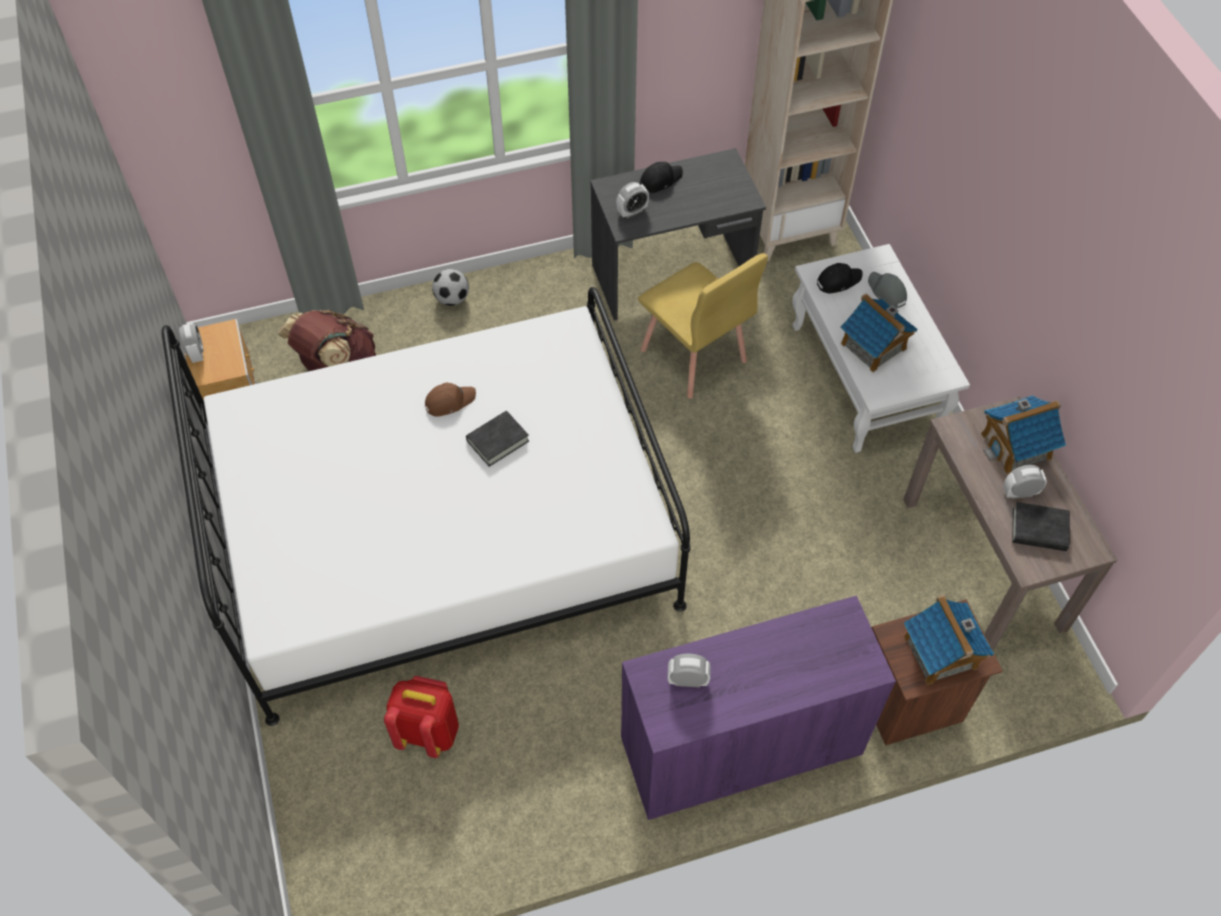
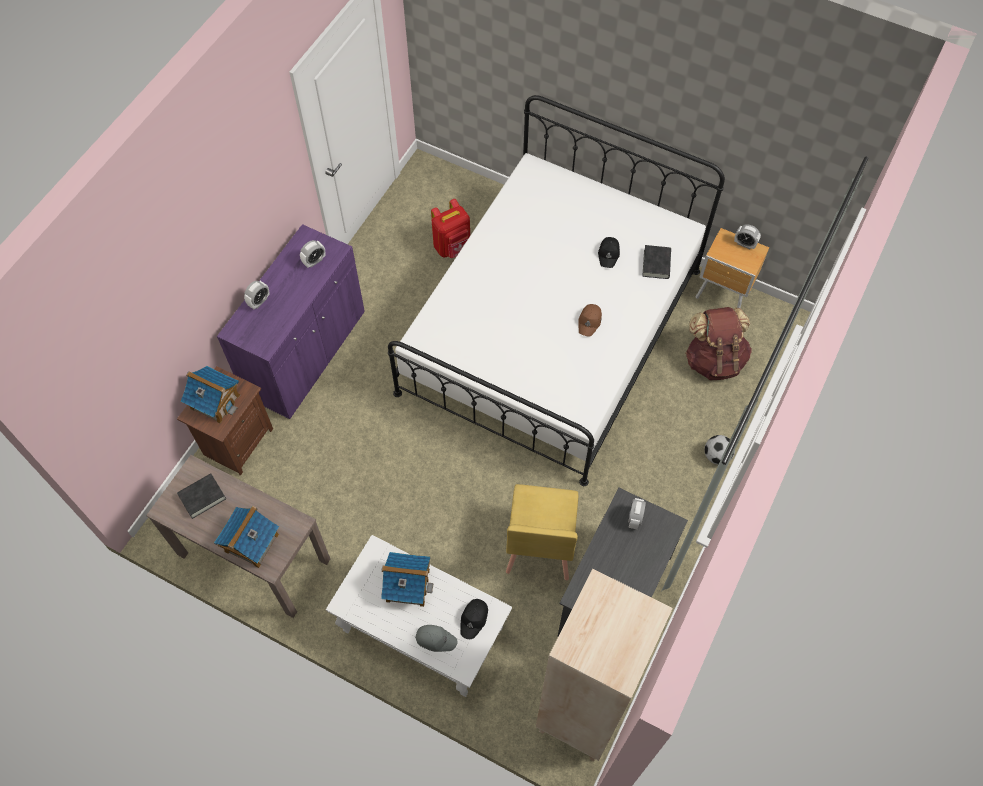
camera: 135 degrees right, 5 degrees up
black book [466,411,529,467] -> black book moved to [642,245,671,279]
yellow chair [638,253,768,398] -> yellow chair turned 90 degrees counterclockwise [506,484,578,581]
black cap [640,162,683,193] -> black cap moved to [598,237,620,268]
alarm clock [1003,465,1047,499] -> alarm clock moved to [244,281,270,309]

